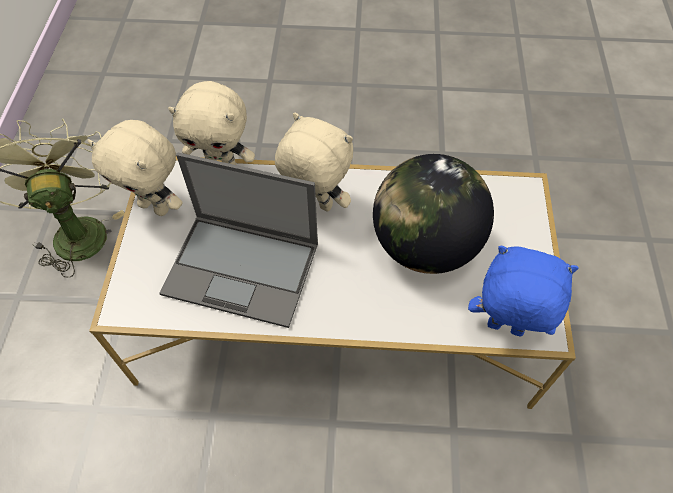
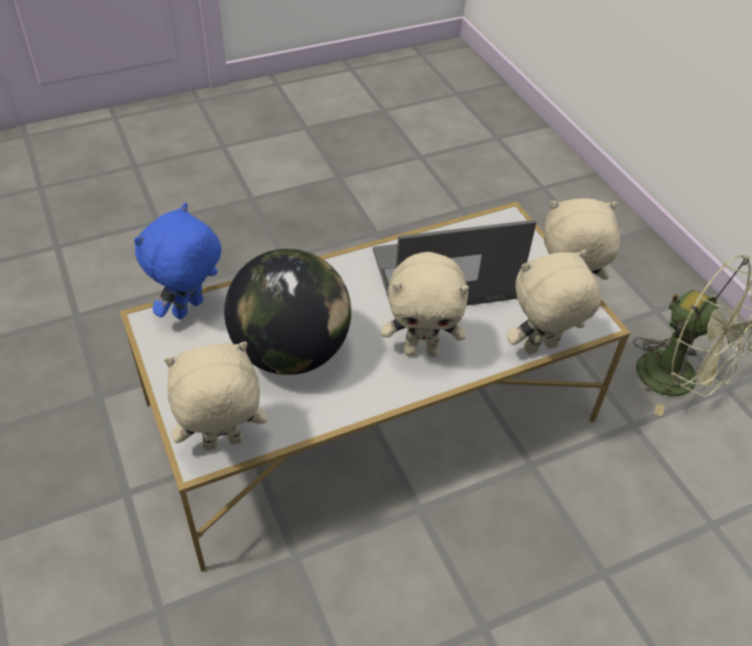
camera: 150 degrees right, 10 degrees down
blue plush toy [468,246,579,337] -> blue plush toy turned 135 degrees clockwise [134,203,221,320]
none -> beige plush toy [164,342,268,451]

